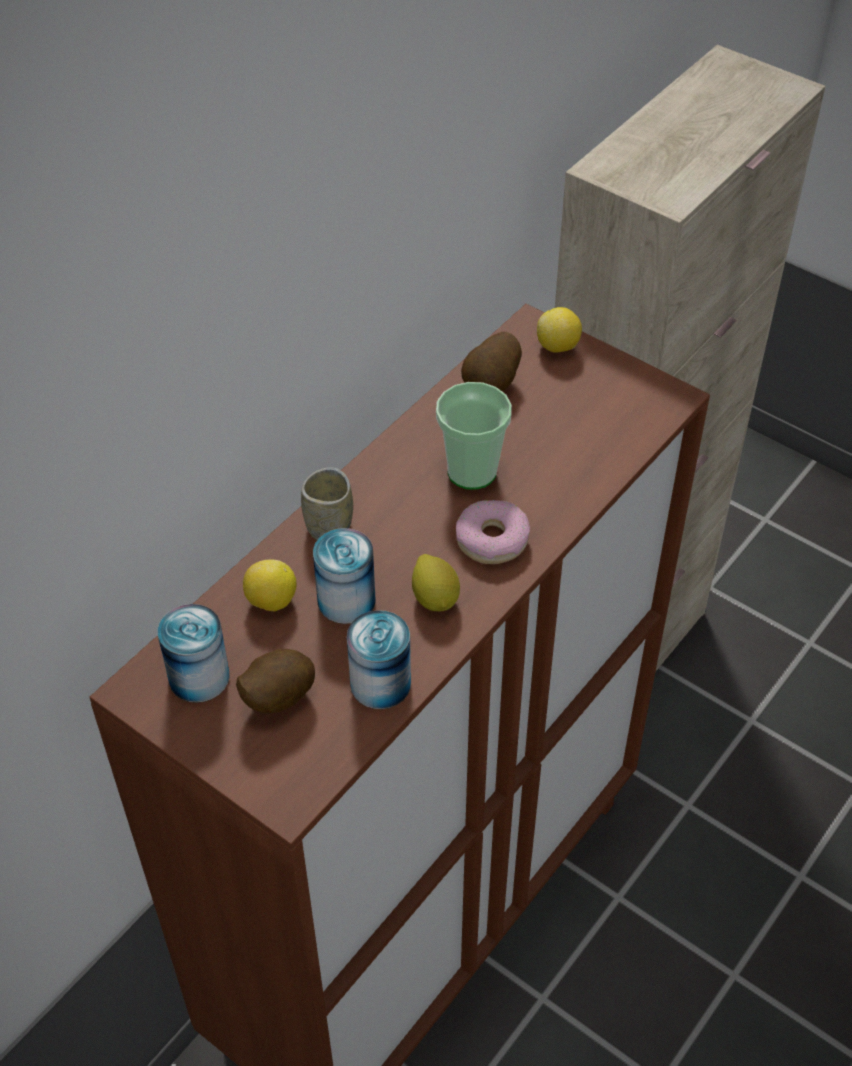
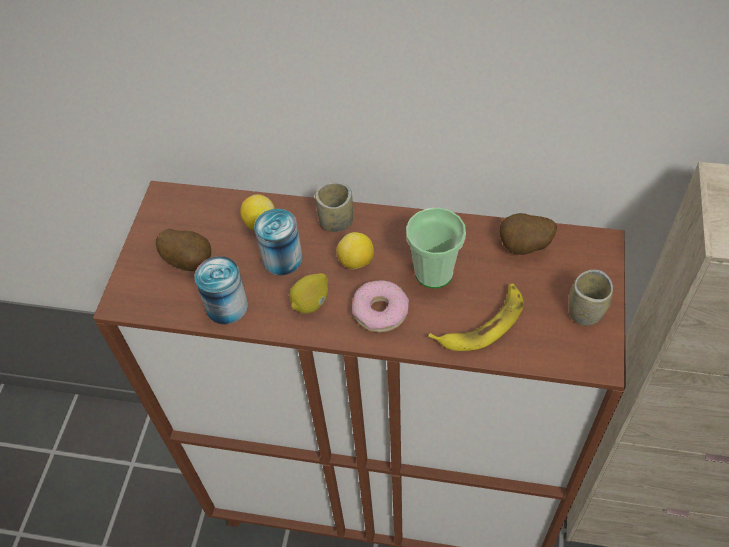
camera: 65 degrees right, 5 degrees up
can [158,604,230,703] -> none
lemon [537,307,582,353] -> lemon moved to [336,232,374,270]
none -> banana [428,283,524,351]
none -> cup [569,270,613,326]

